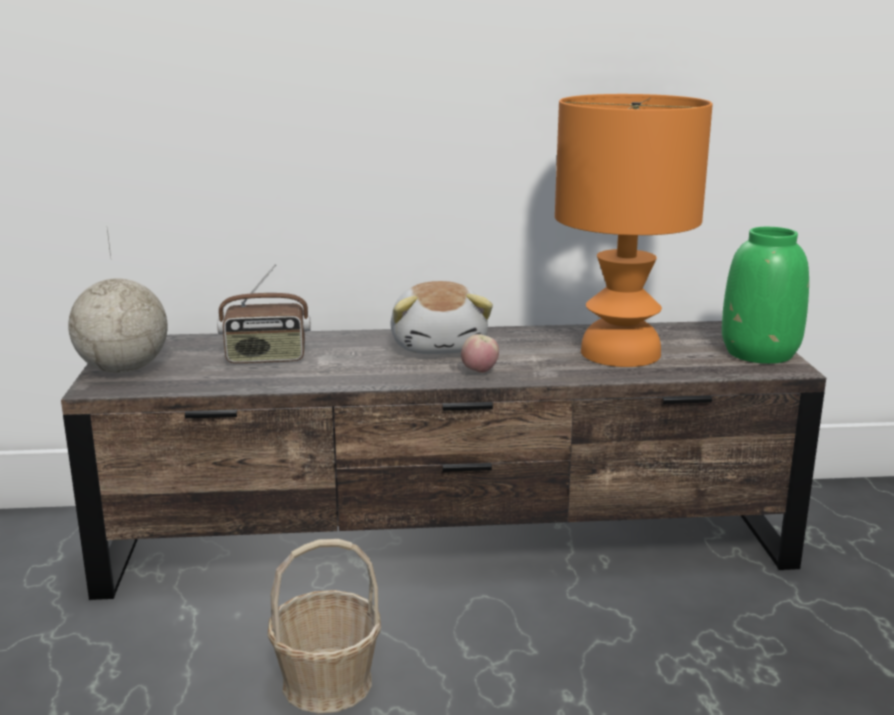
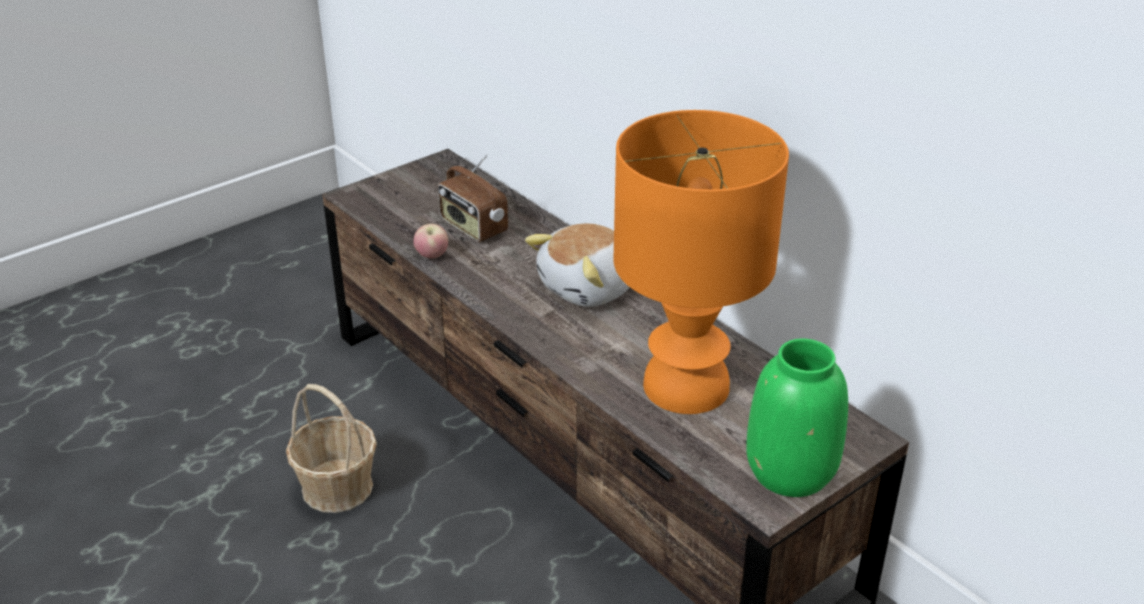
camera: 55 degrees right, 15 degrees up
globe [68,230,168,373] -> none
apple [461,334,499,373] -> apple moved to [413,224,448,258]

